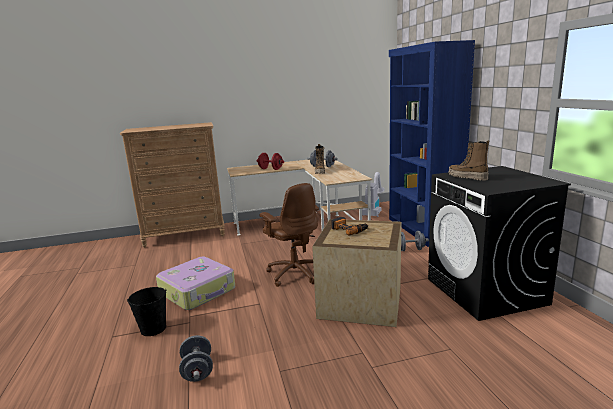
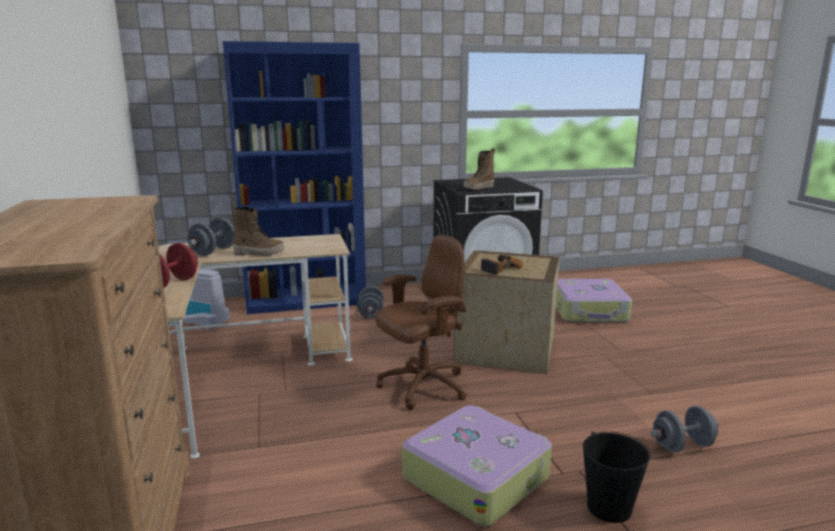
camera: 90 degrees left, 0 degrees up
none -> suitcase [556,279,632,323]

